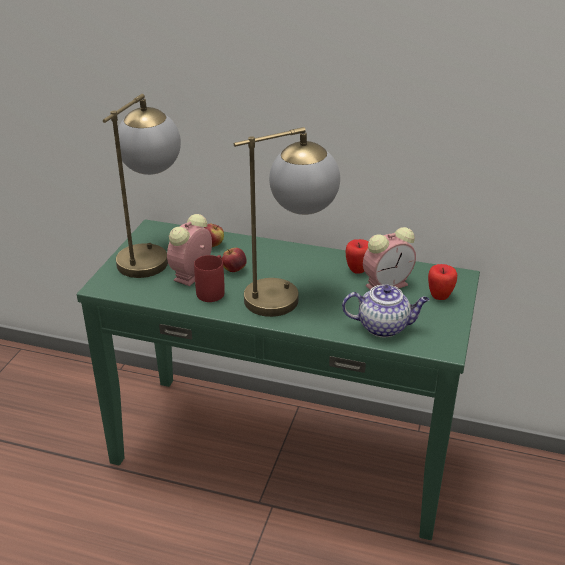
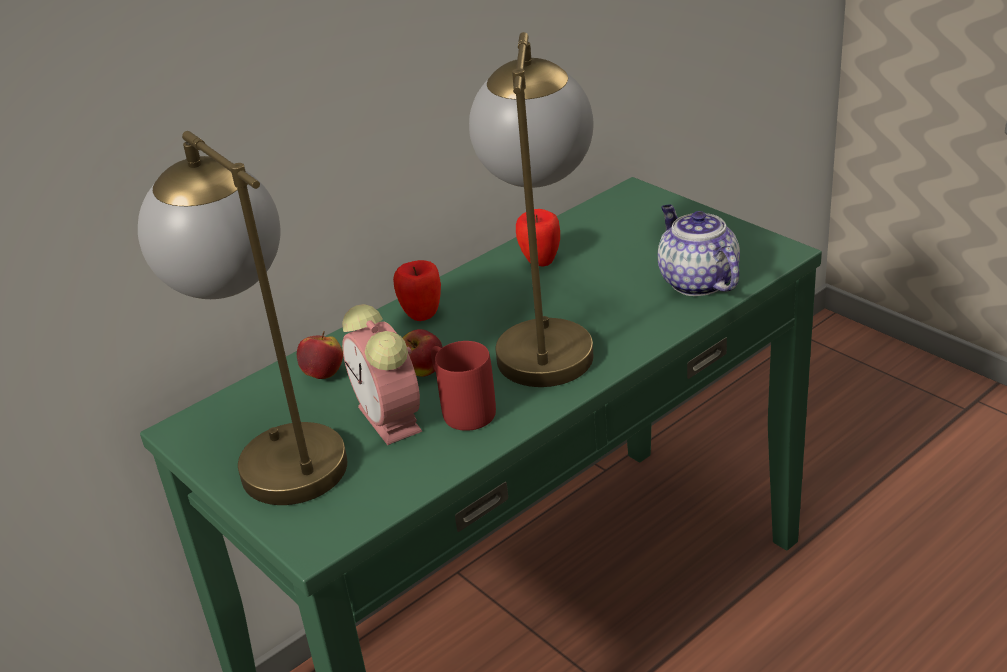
camera: 55 degrees left, 0 degrees up
teapot [342,284,429,337] -> teapot turned 60 degrees counterclockwise [658,204,740,296]
alarm clock [363,227,416,290] -> none
apple [428,264,457,300] -> apple moved to [393,260,441,321]

